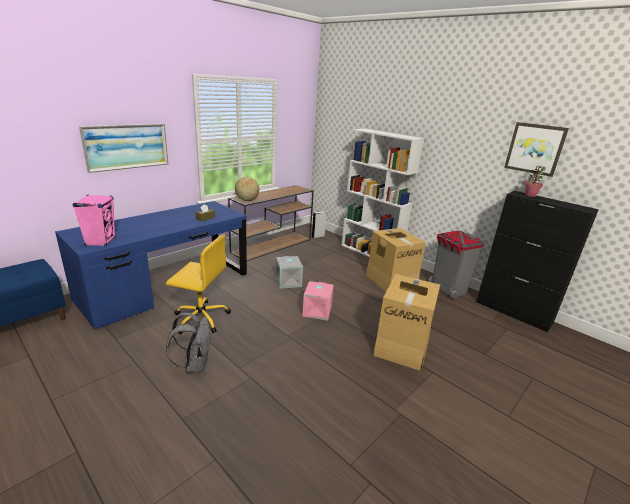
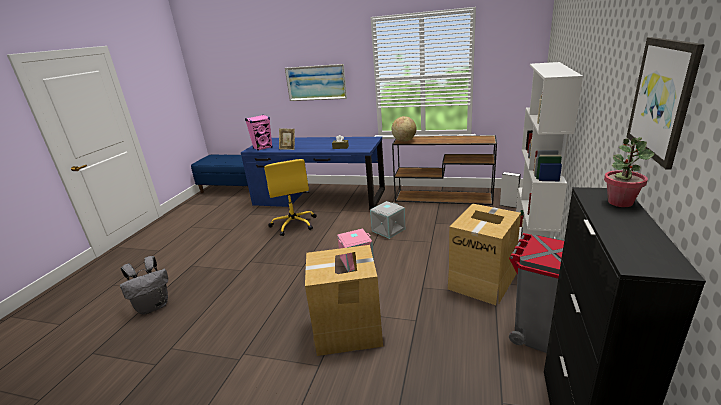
camera: 65 degrees right, 0 degrees up
grey backpack [166,313,211,373] -> grey backpack moved to [120,256,168,314]
none -> picture frame [279,128,295,150]

